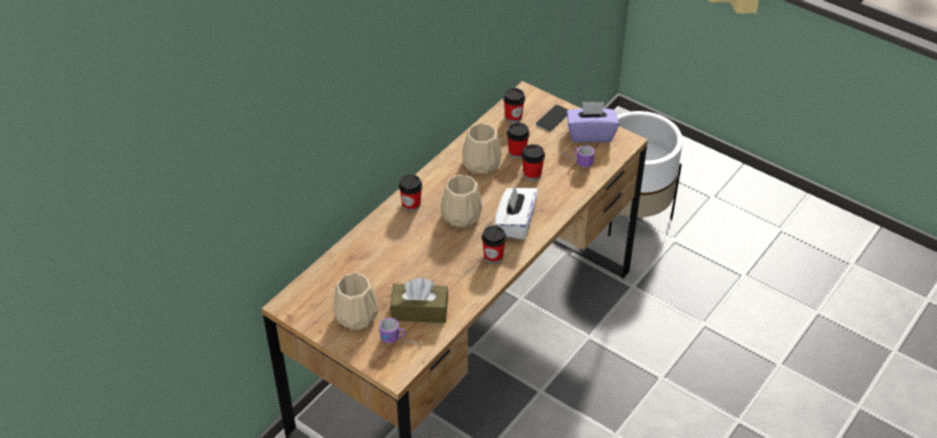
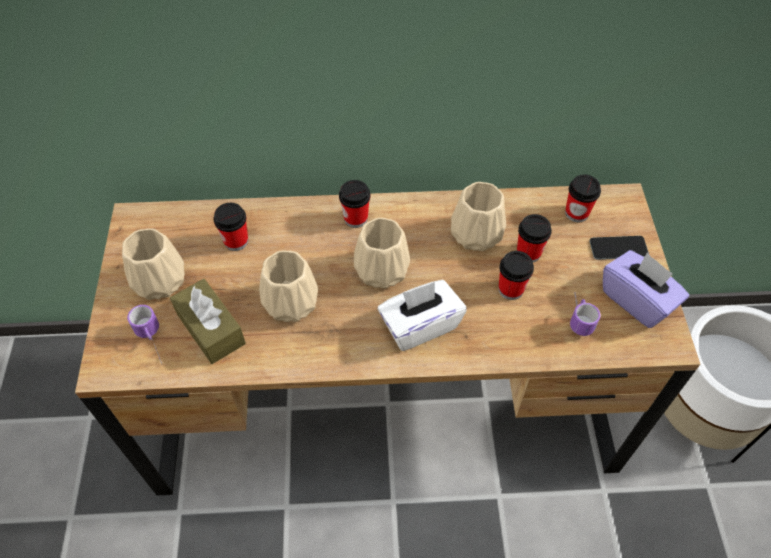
camera: 50 degrees right, 10 degrees up
cup [482,225,506,264] -> cup moved to [214,203,248,251]
none -> beige vase [259,250,318,322]

